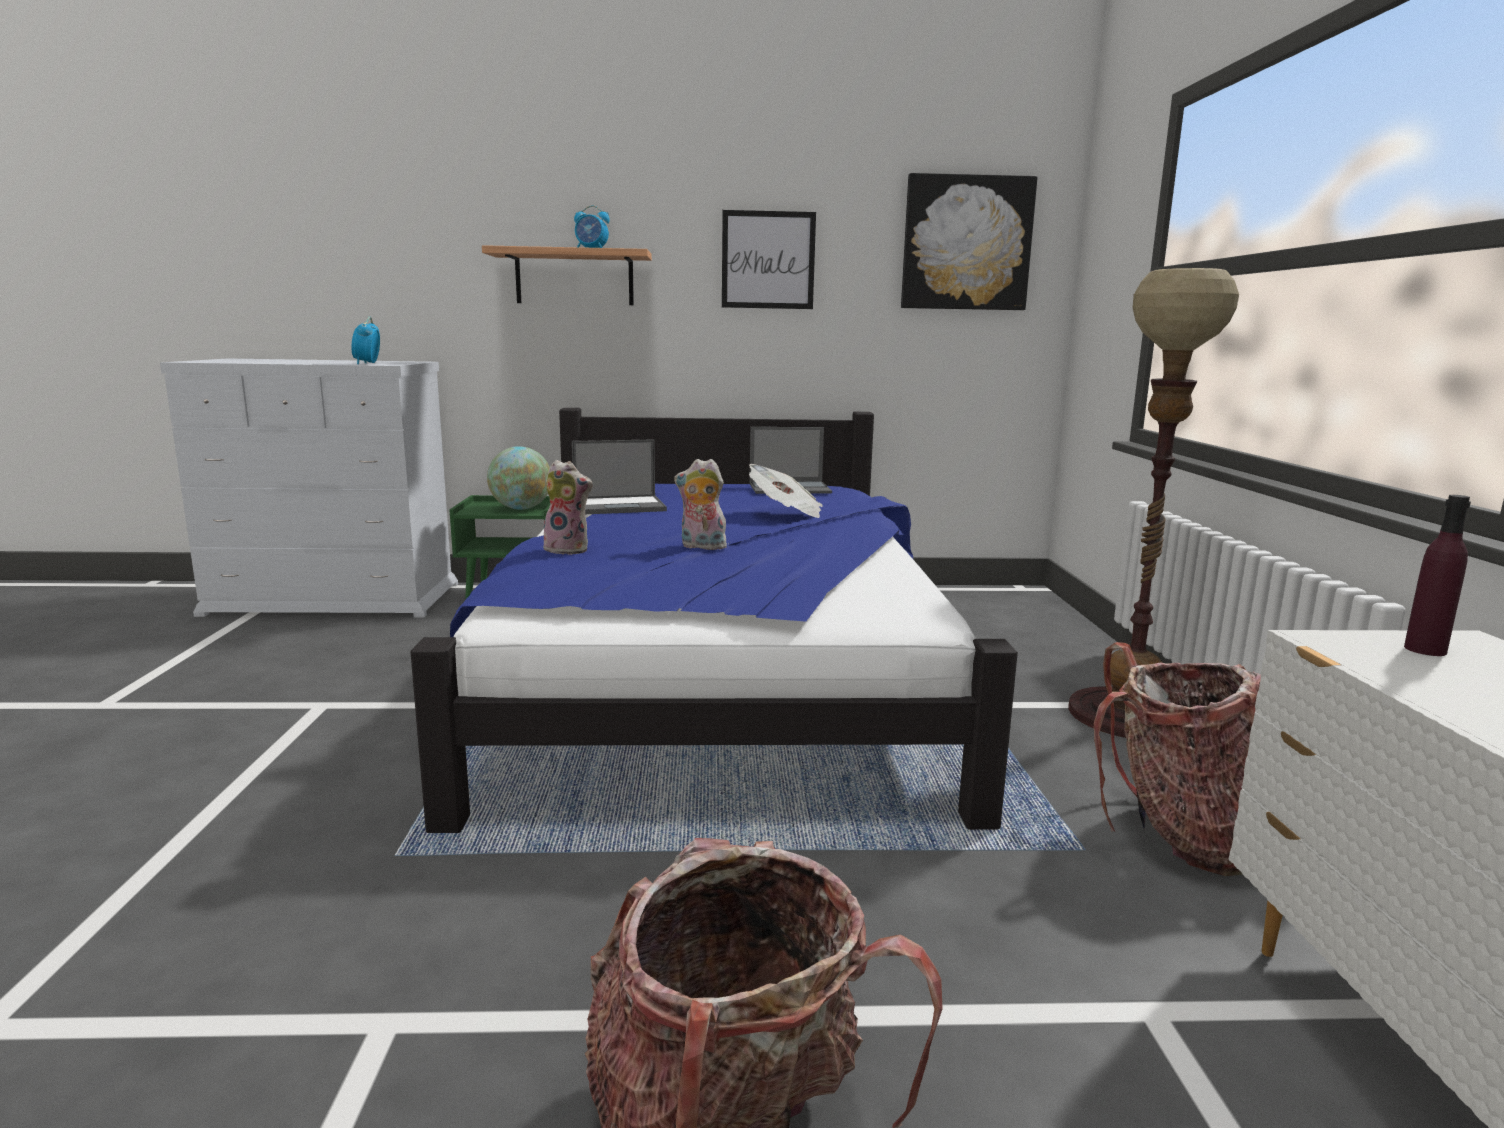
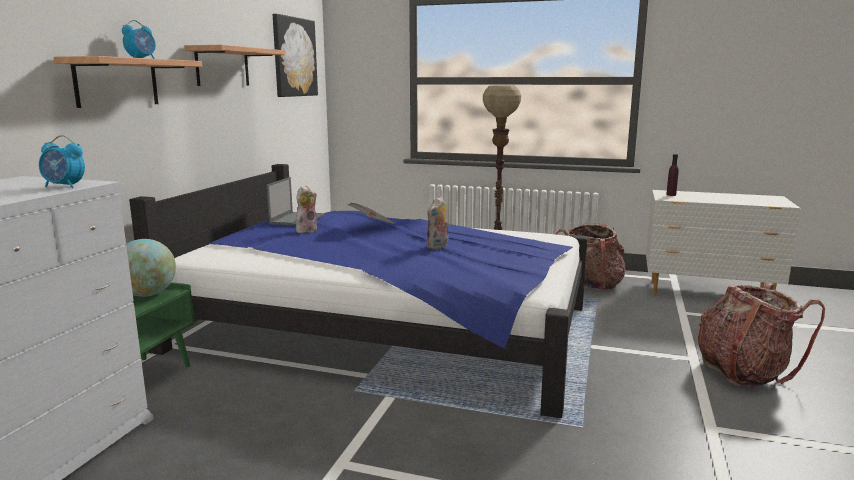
camera: 70 degrees left, 0 degrees up
plush toy [543,460,593,555] -> plush toy moved to [296,186,317,233]
laptop [572,439,667,514] -> none
picture [722,210,816,309] -> shelf [184,45,286,86]

